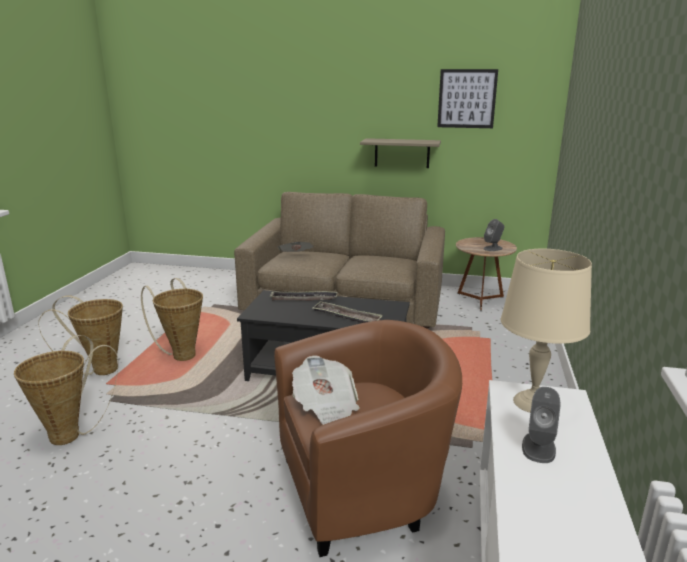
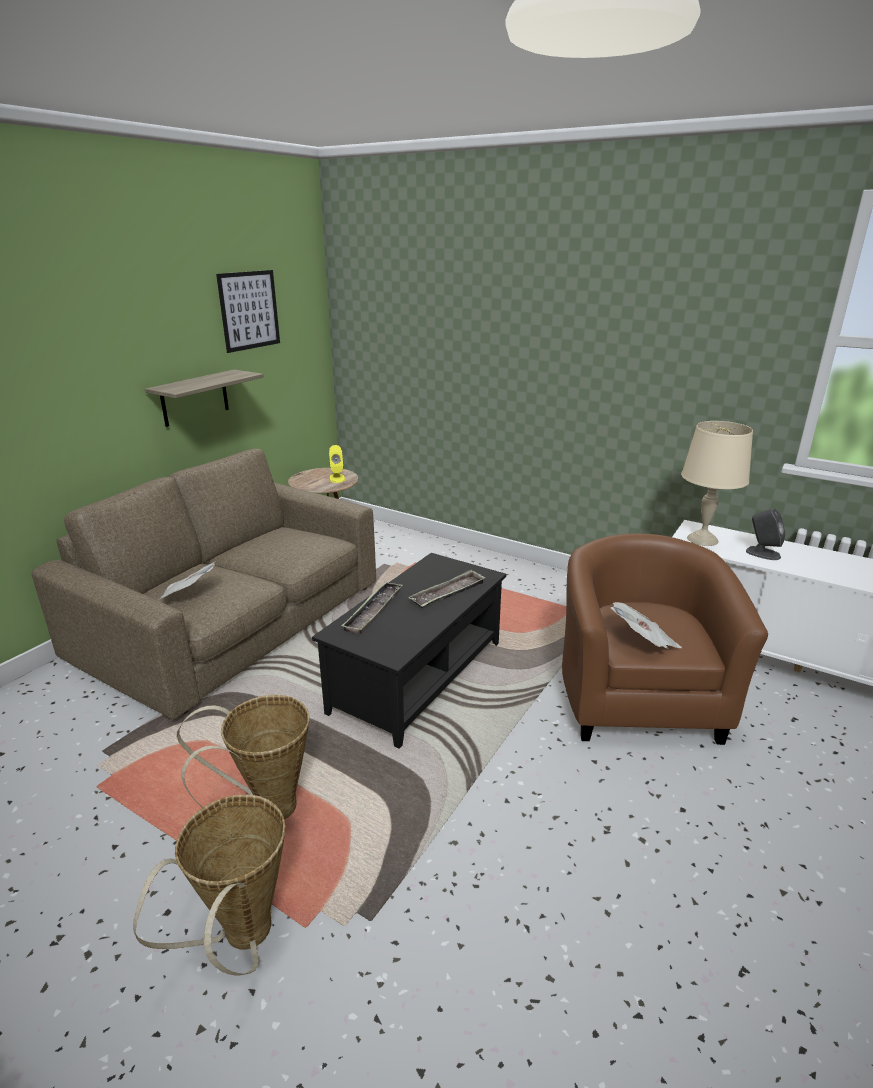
camera: 70 degrees left, 5 degrees up
basket [14,335,118,445] -> none
grey speaker [484,219,504,251] -> yellow speaker [329,445,345,483]

